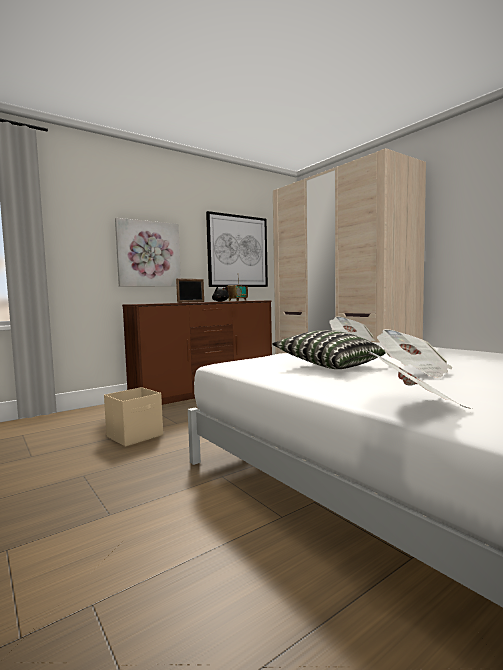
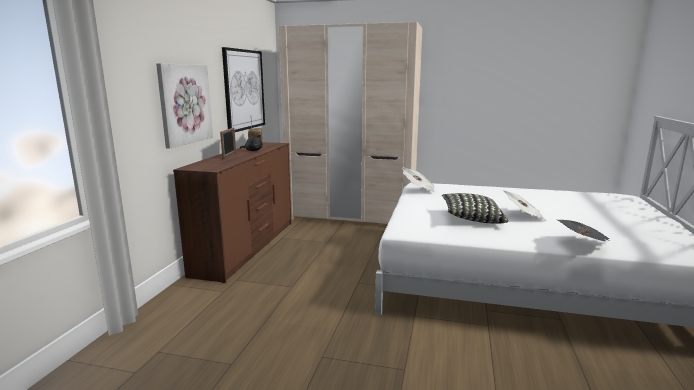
camera: 40 degrees left, 10 degrees up
beige storage box [104,387,163,447] -> none

